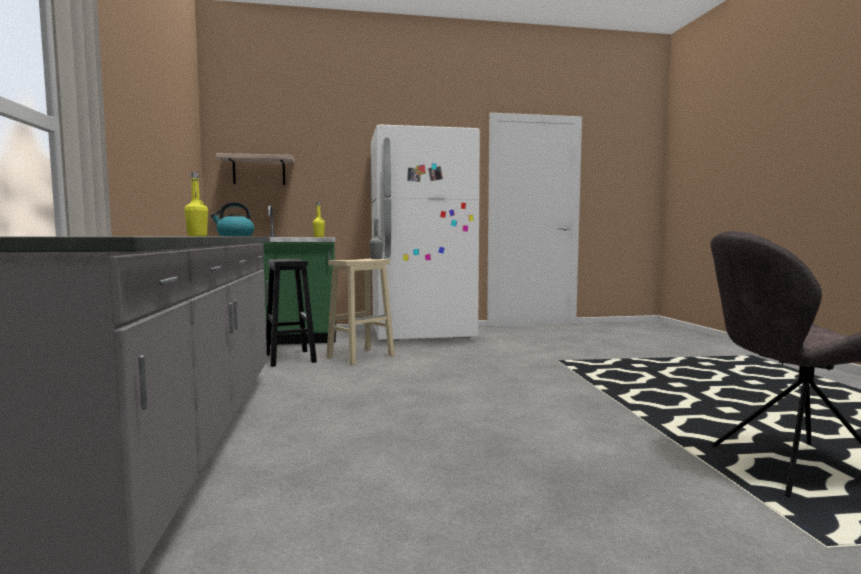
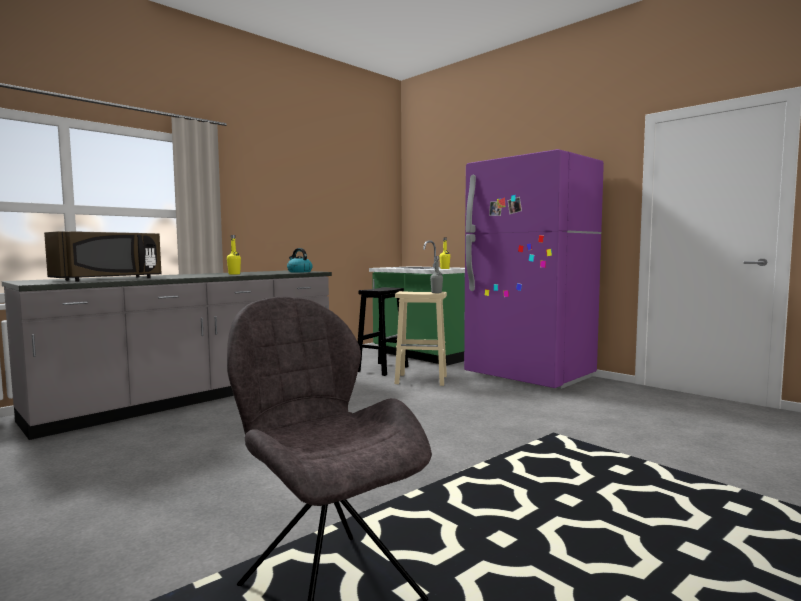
camera: 55 degrees right, 0 degrees up
shelf [216,153,295,185] -> none
white fridge [371,124,480,341] -> purple fridge [464,149,604,389]
none -> brown microwave [44,231,162,282]

